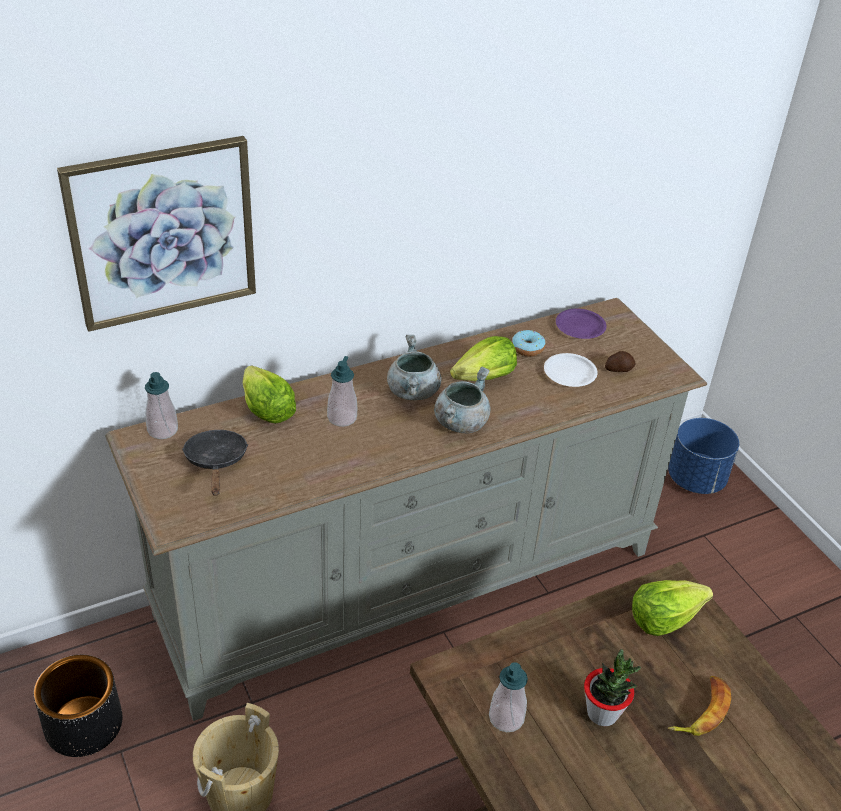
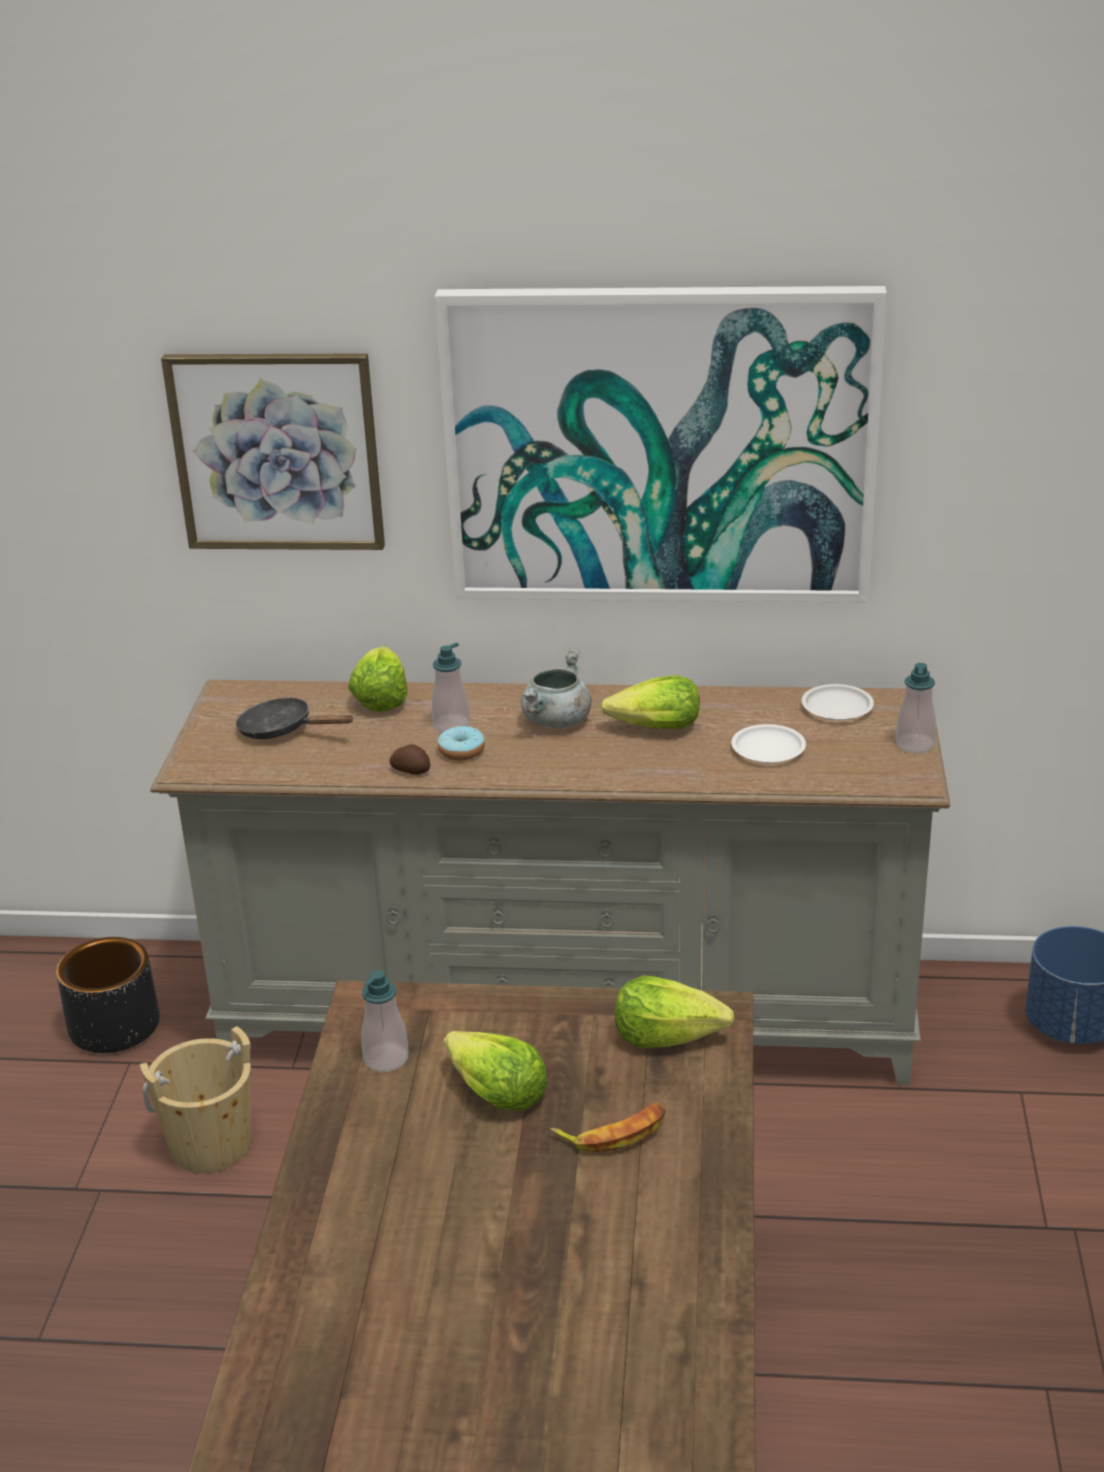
camera: 35 degrees right, 10 degrees down
soap dispenser [145,372,178,439] -> soap dispenser moved to [896,663,936,754]
black frying pan [182,430,248,496] -> black frying pan turned 90 degrees counterclockwise [236,697,354,739]
grey cooking pot [434,366,490,433] -> none
donut [512,330,545,357] -> donut moved to [437,726,485,761]
purple plate [556,309,606,339] -> white plate [802,684,874,720]
potted plant [584,649,641,726] -> lettuce [444,1031,548,1111]
potato [605,351,636,372] -> potato moved to [389,744,431,775]
none -> picture [435,286,887,603]

